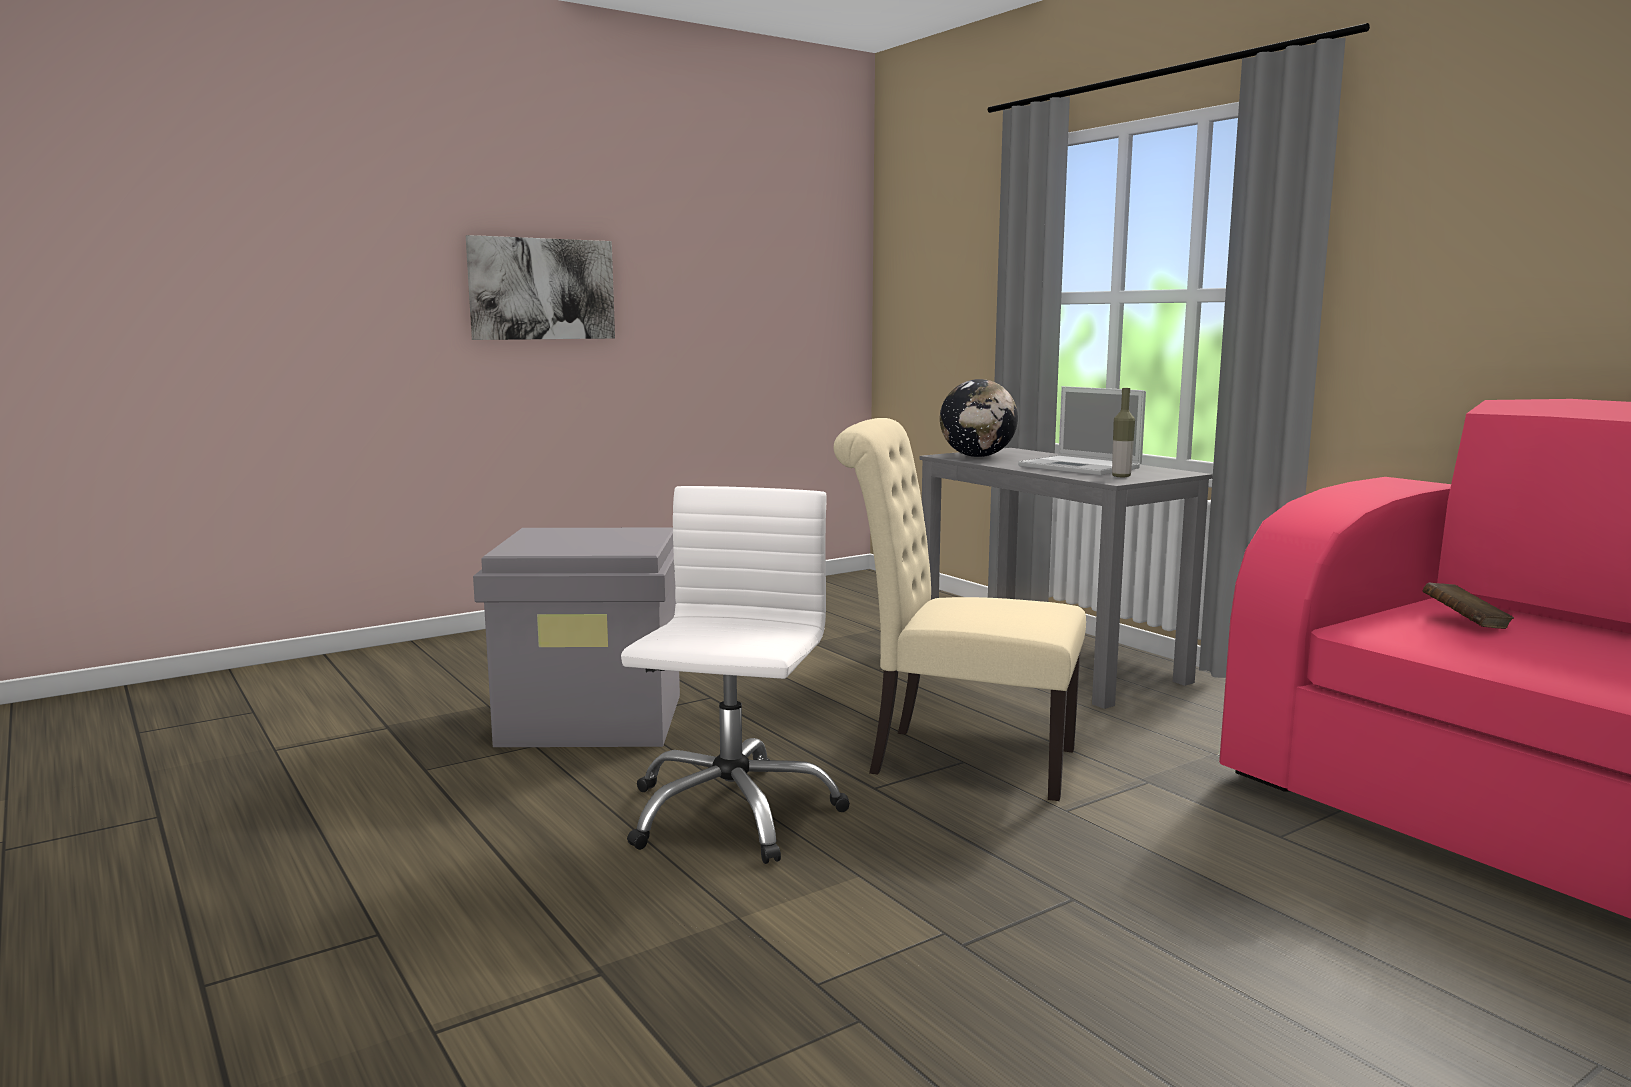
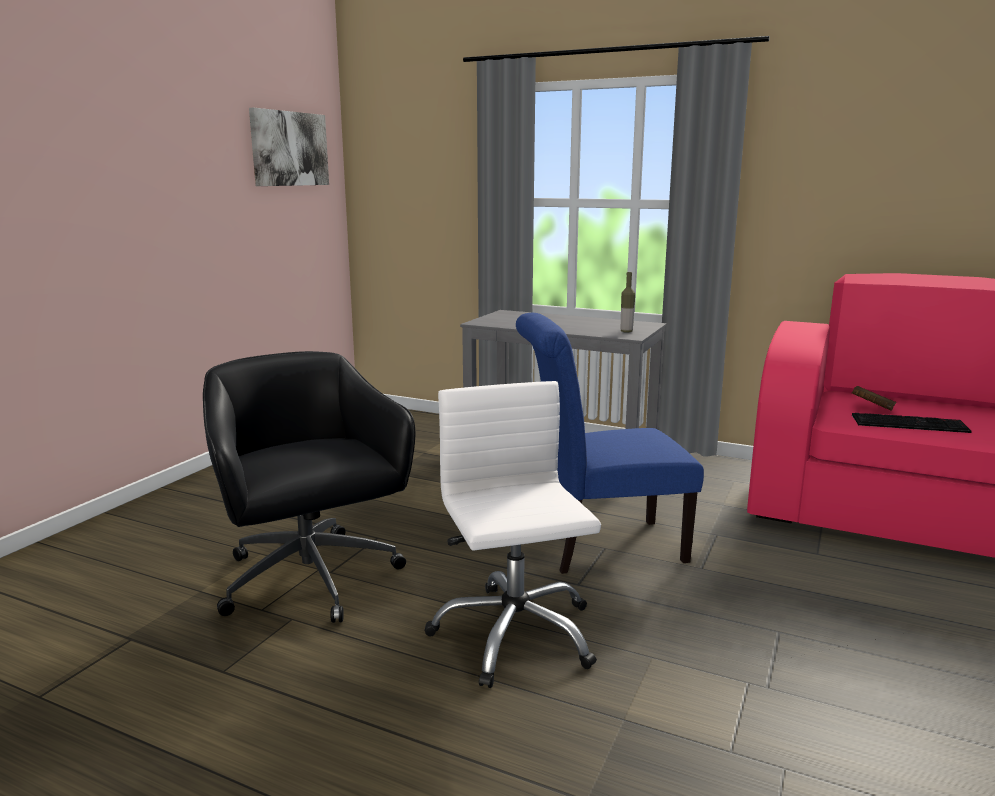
camera: 30 degrees left, 5 degrees up
picture [466,235,615,340] -> picture moved to [249,108,329,186]
grey storage box [473,528,680,747] -> black office chair [203,351,415,623]
beige chair [834,418,1086,801] -> blue chair [516,313,704,574]
globe [940,379,1018,457] -> none
laptop [1018,386,1146,475] -> none
none -> keyboard [852,413,972,433]

